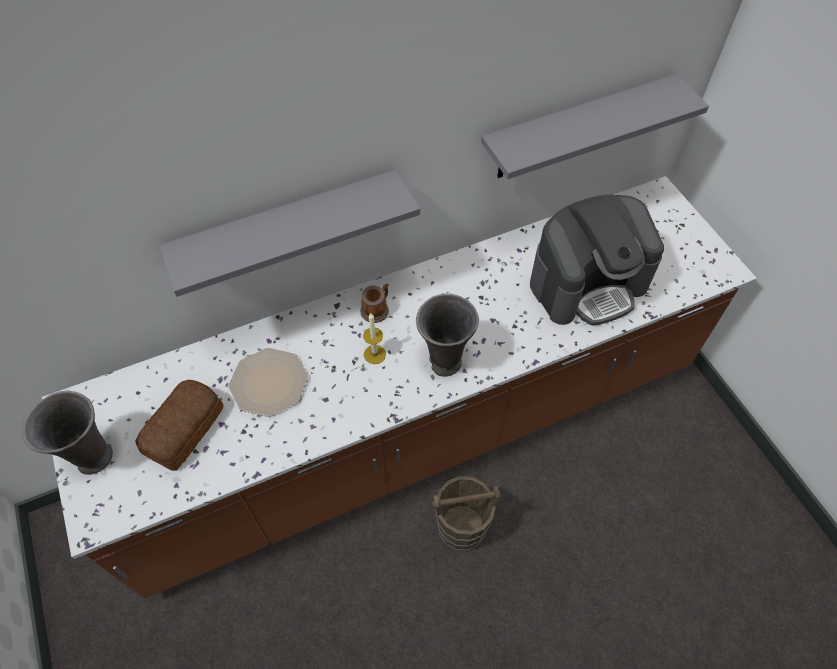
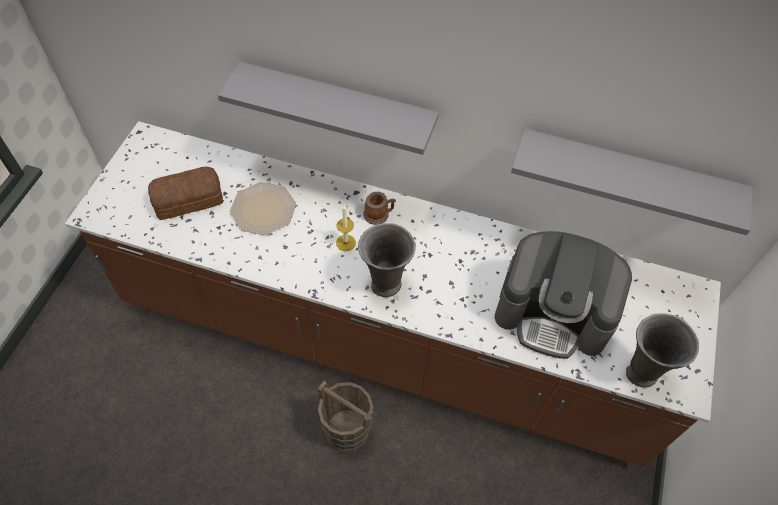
camera: 40 degrees right, 0 degrees up
grey vase [22,391,113,475] -> grey vase moved to [626,313,699,387]

